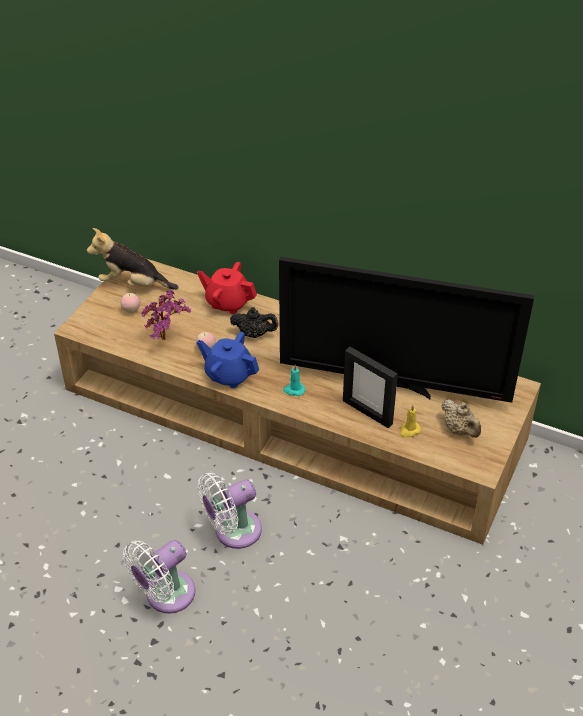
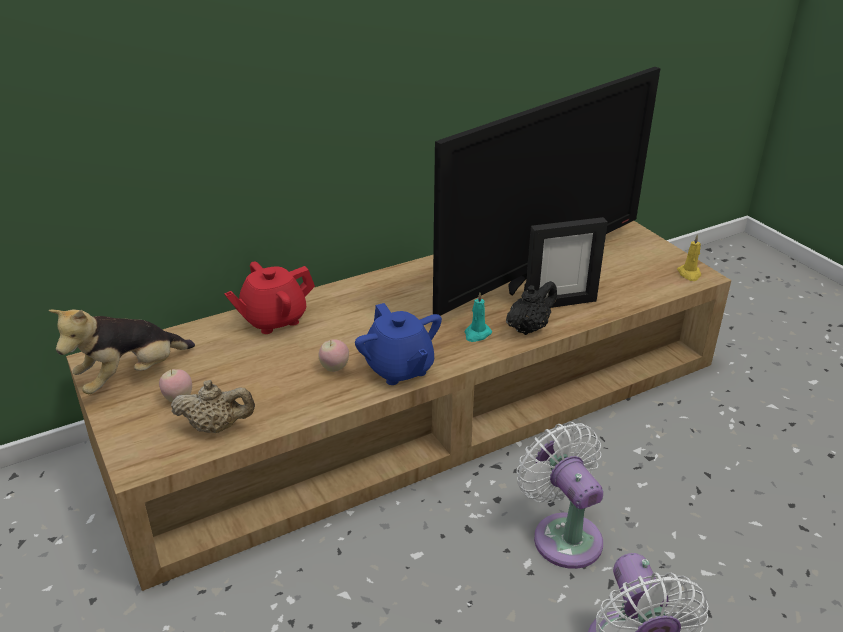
camera: 55 degrees left, 10 degrees down
potted plant [141,290,191,340] -> none
blue teapot [196,332,259,388] -> blue teapot turned 90 degrees counterclockwise [355,303,442,385]
white fan [198,473,262,549] -> white fan turned 150 degrees clockwise [517,422,603,569]
black teapot [230,307,279,338] -> black teapot moved to [506,281,557,335]
yellow candle [400,405,421,437] -> yellow candle moved to [677,234,701,281]
beige teapot [441,400,481,438] -> beige teapot moved to [171,380,255,433]

